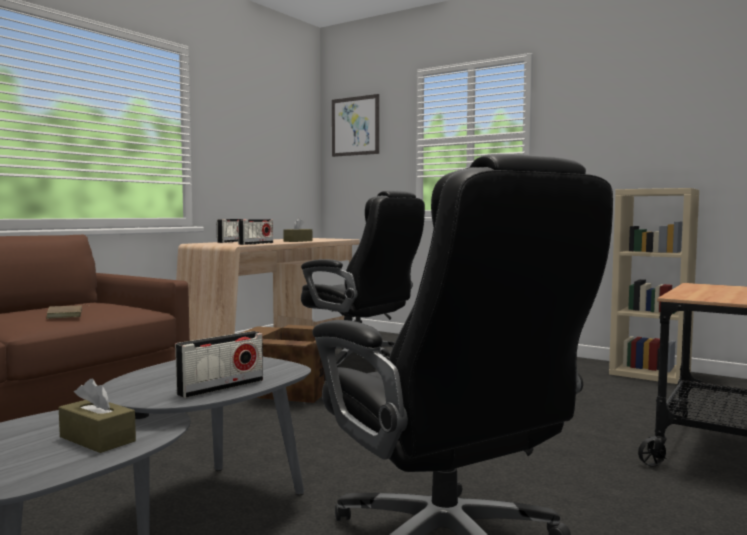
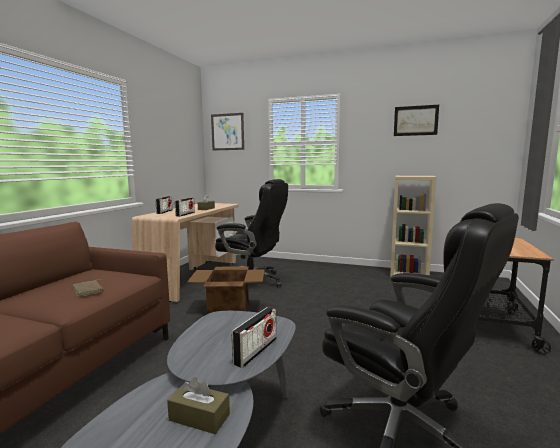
camera: 15 degrees left, 5 degrees up
none -> picture [394,105,439,136]

